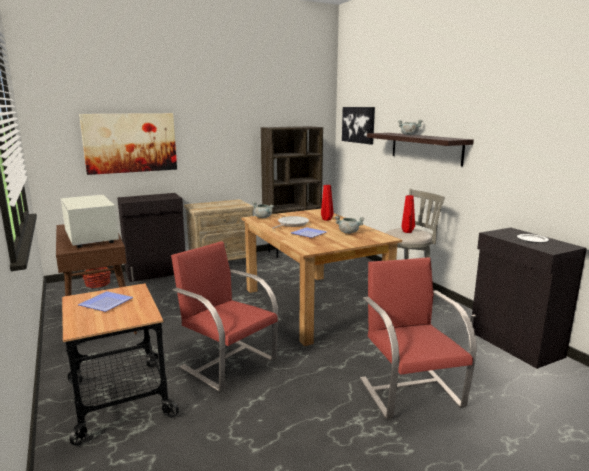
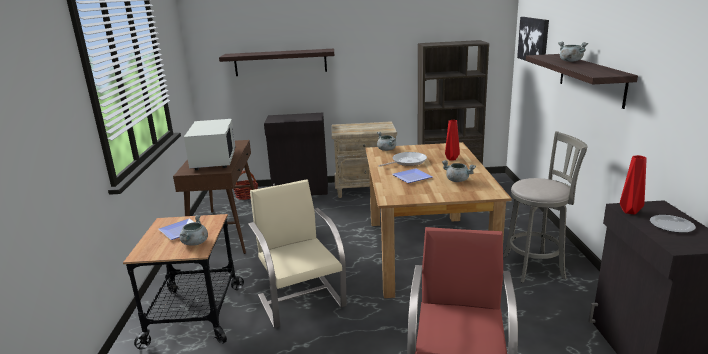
camera: 25 degrees right, 5 degrees up
picture [79,113,177,175] -> shelf [219,49,334,76]
red chair [171,241,278,391] -> beige chair [248,179,347,328]
red vase [402,195,415,233] -> red vase moved to [620,155,647,215]
none -> grey cooking pot [179,215,208,245]

